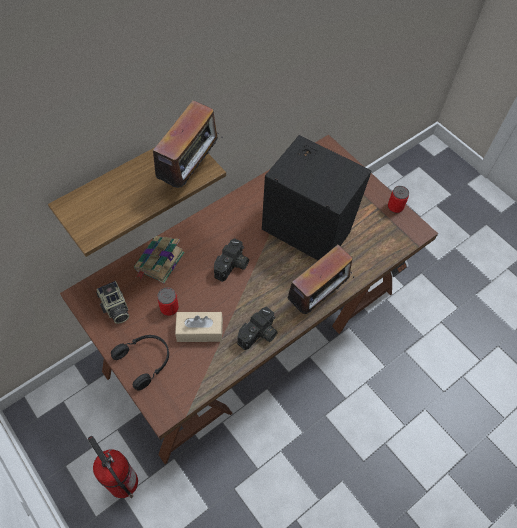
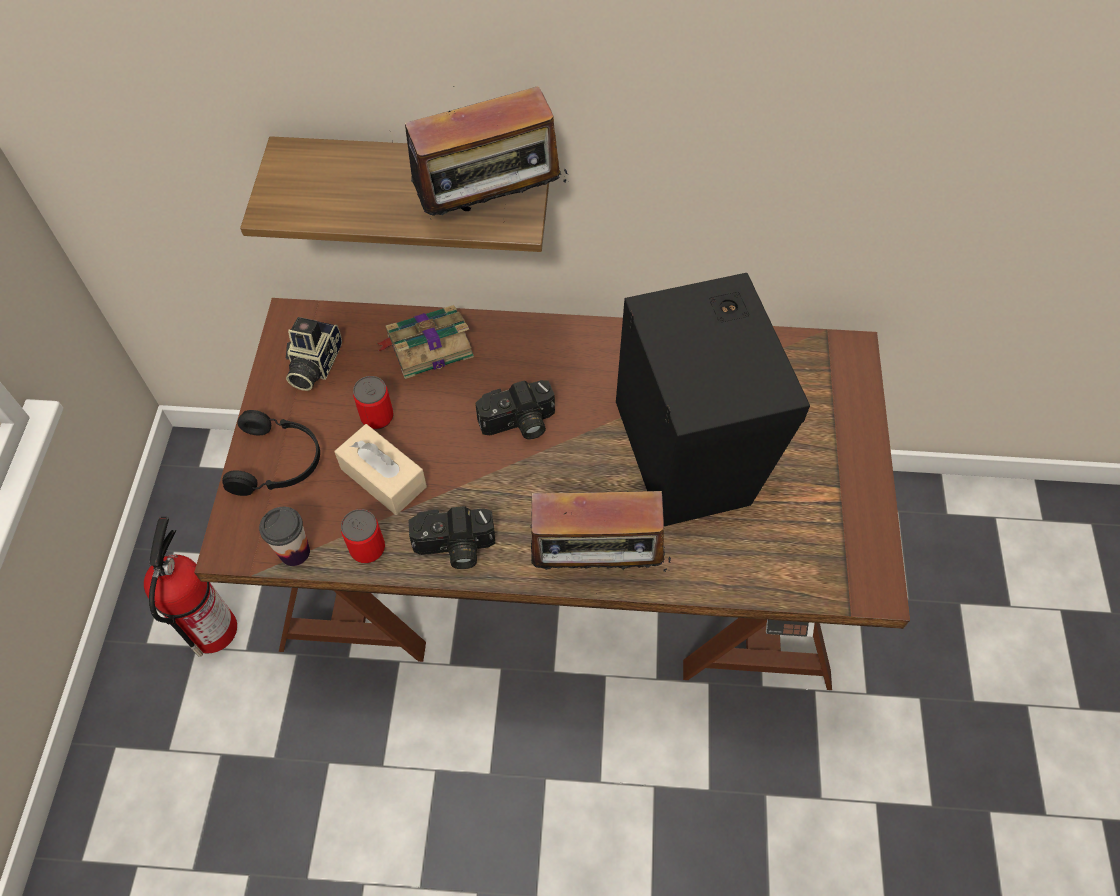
camera: 45 degrees right, 0 degrees up
can [388,186,409,213] -> can moved to [341,509,385,563]
none -> cup [259,507,310,566]

